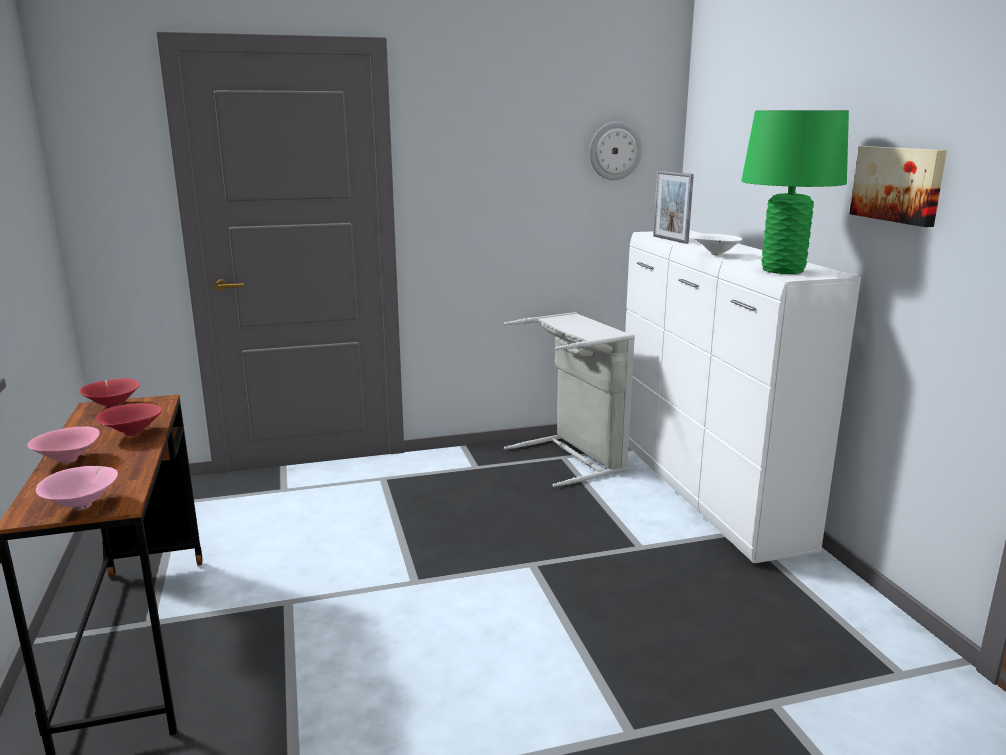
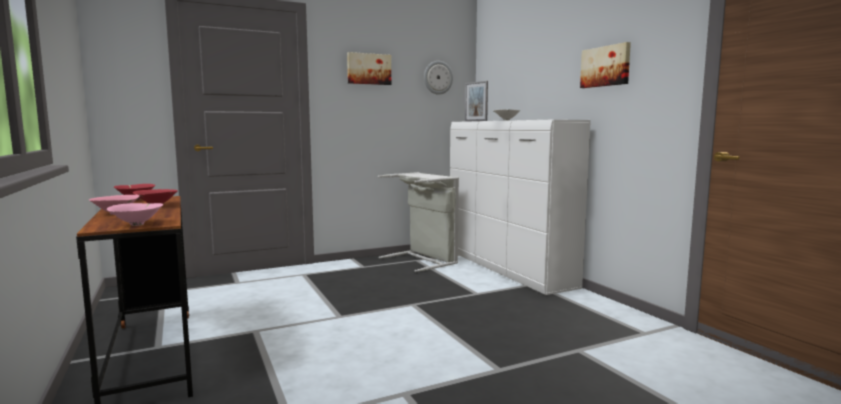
camera: 10 degrees left, 10 degrees down
green table lamp [741,110,849,274] -> none
none -> picture [347,52,391,85]

